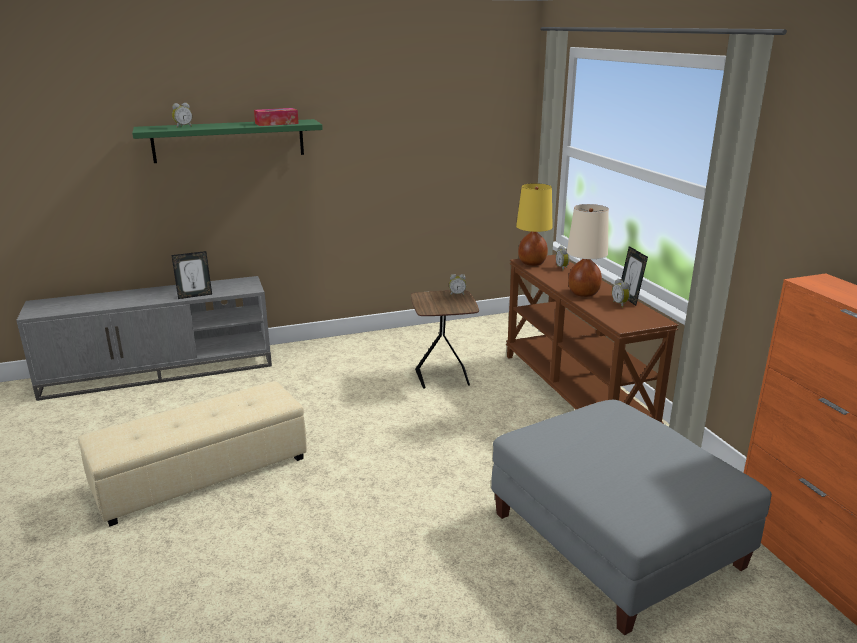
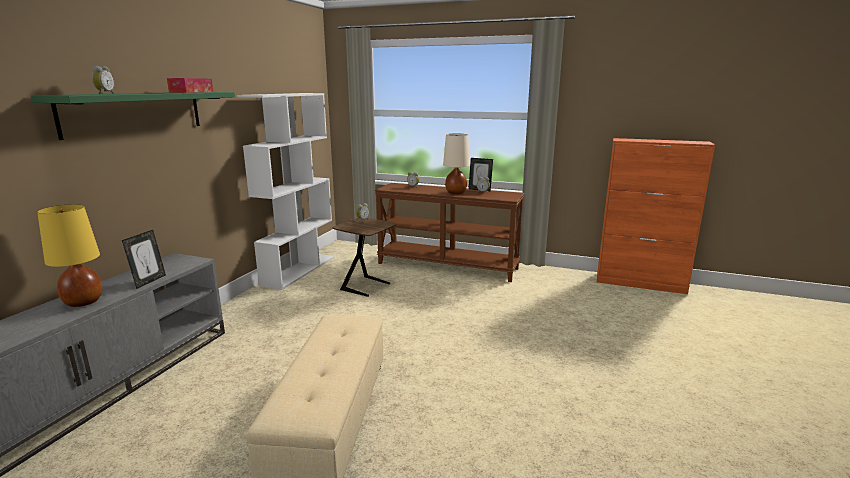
camera: 50 degrees left, 5 degrees down
grey ottoman [491,400,772,635] -> none
yellow table lamp [516,183,553,266] -> yellow table lamp moved to [37,204,102,307]
none -> white bookcase [237,93,334,290]

